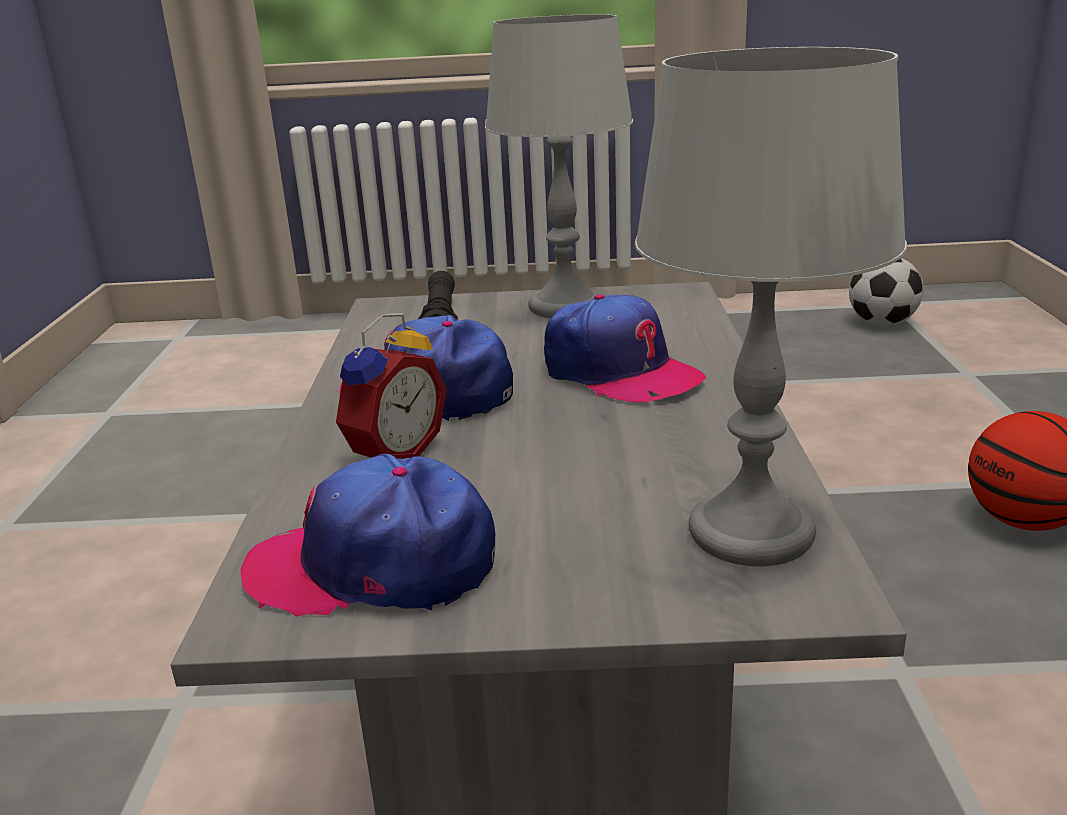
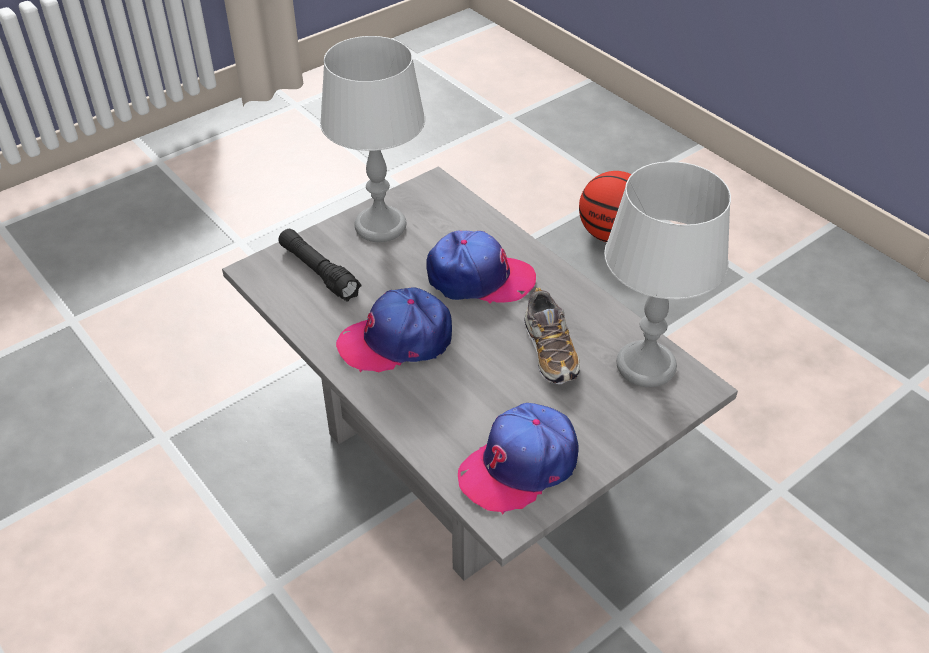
camera: 40 degrees left, 20 degrees up
alarm clock [335,313,447,459] -> none
football [849,258,924,326] -> none
none -> shoe [524,287,580,384]

